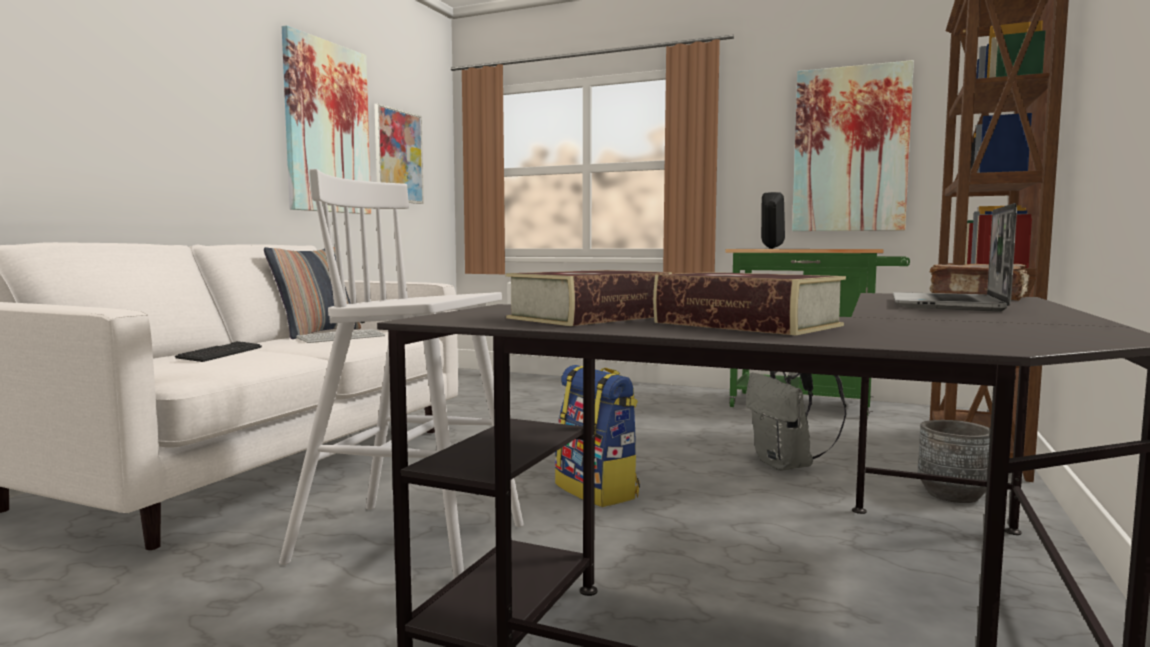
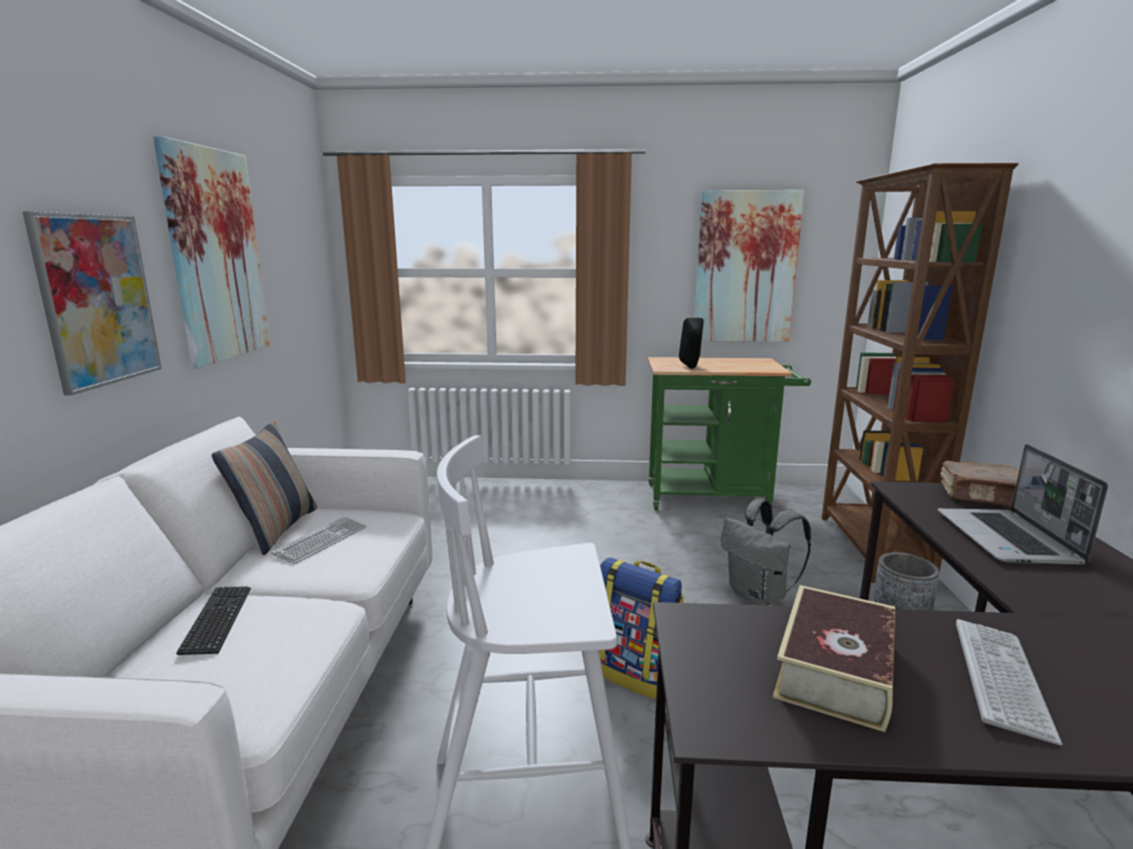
camera: 20 degrees left, 10 degrees up
picture [374,104,424,204] -> picture moved to [23,212,162,396]
book [653,272,846,335] -> keyboard [956,619,1062,745]

